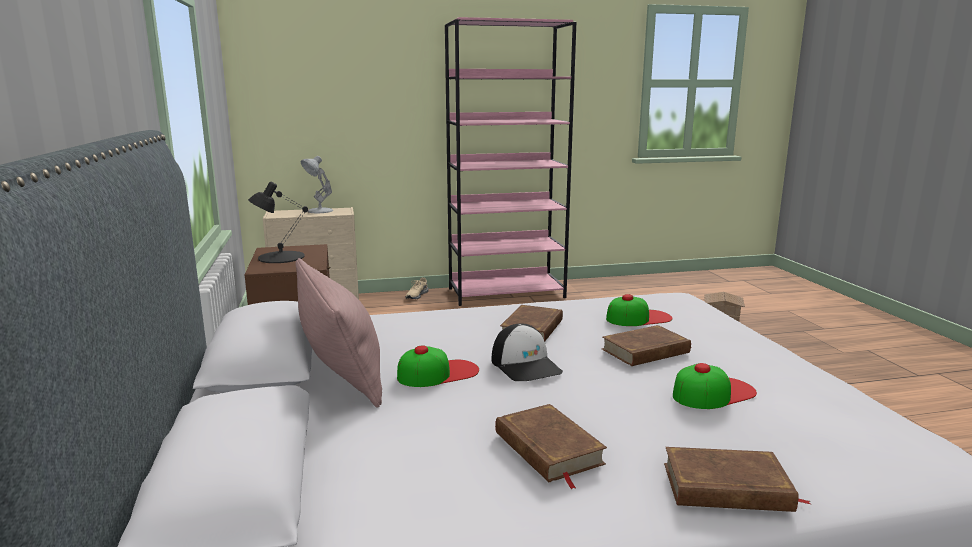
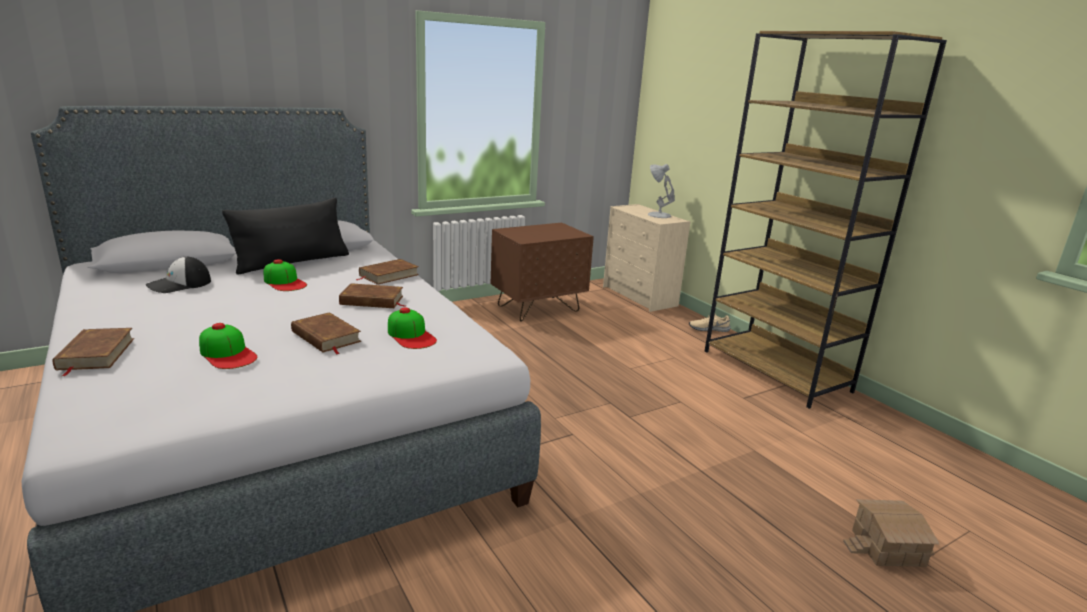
camera: 70 degrees right, 5 degrees up
black table lamp [248,182,308,263] -> none
pink pillow [296,258,382,407] -> black pillow [222,198,349,275]
pink bookcase [445,17,577,306] -> brown bookcase [705,31,947,409]
cap [491,323,563,381] -> cap moved to [146,256,211,293]
brown book [495,404,607,489] -> brown book moved to [355,259,419,285]

